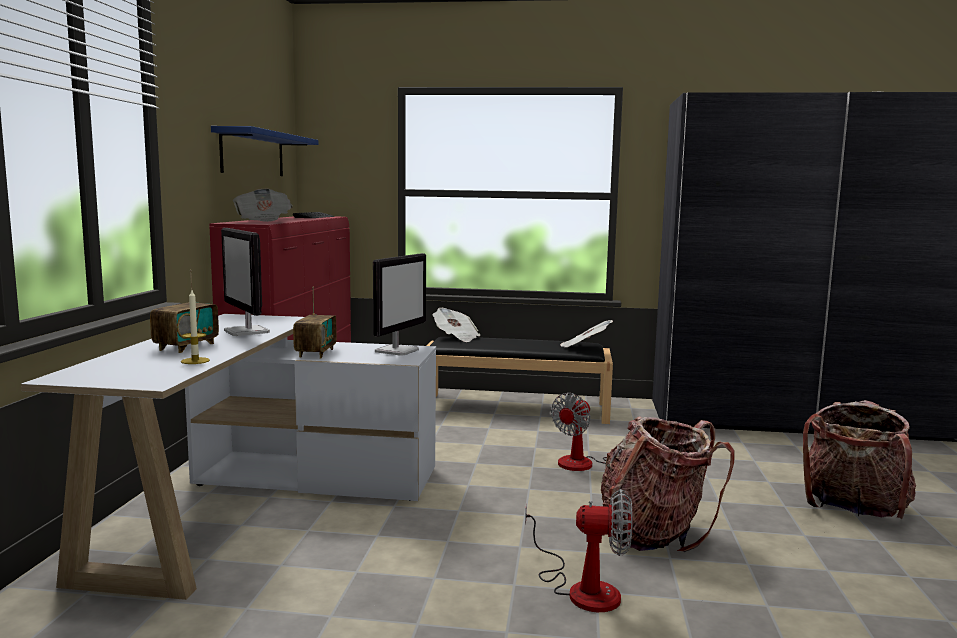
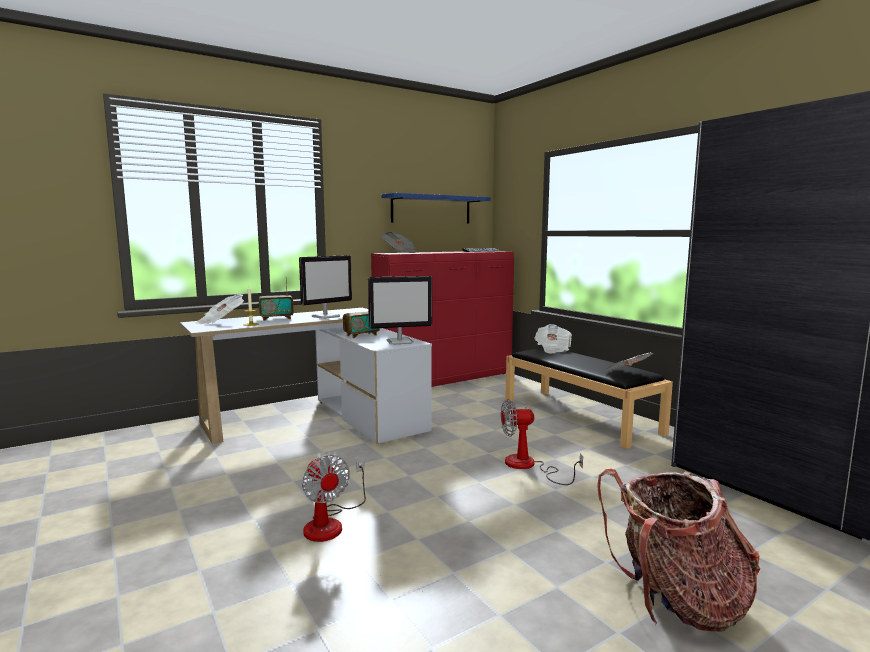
camera: 50 degrees right, 0 degrees up
monitor [221,228,270,336] -> monitor turned 150 degrees counterclockwise [299,255,352,319]
backpack [601,416,735,552] -> none
none -> newspaper [195,294,244,324]

